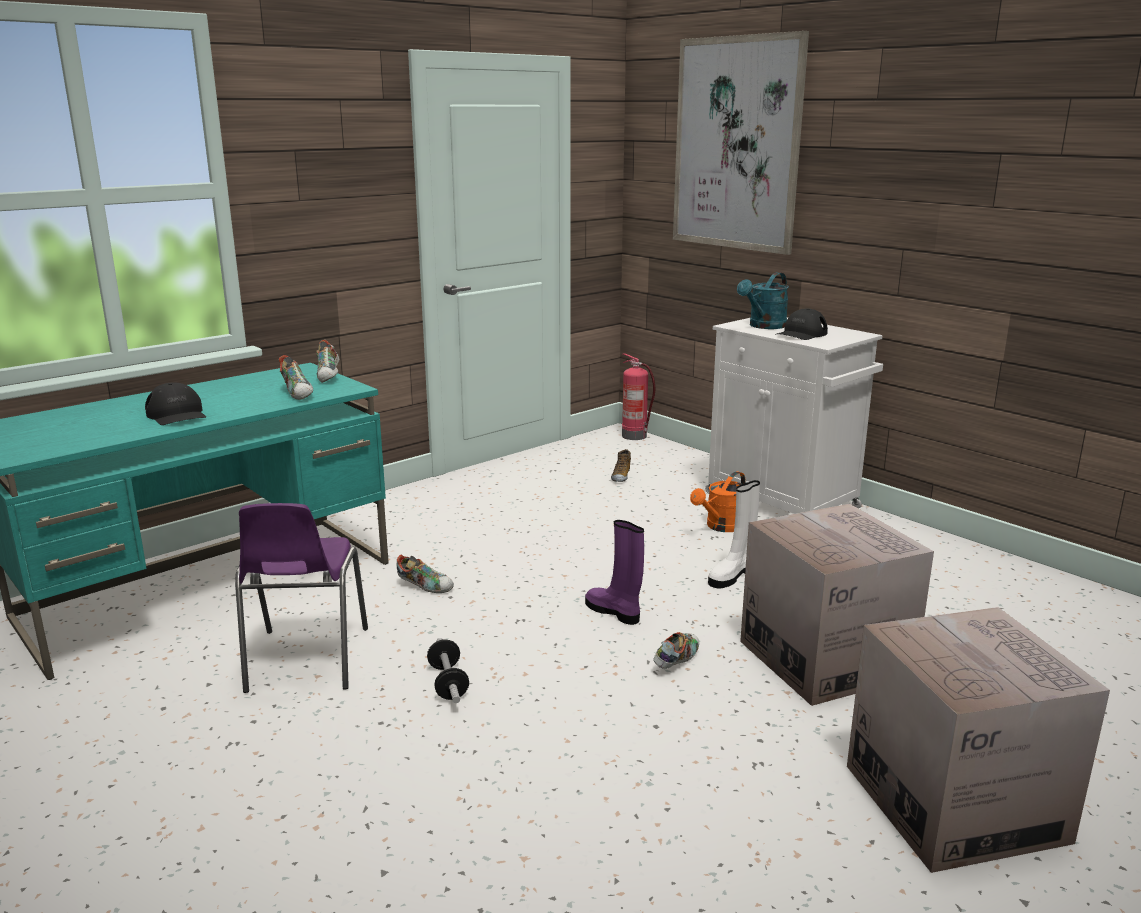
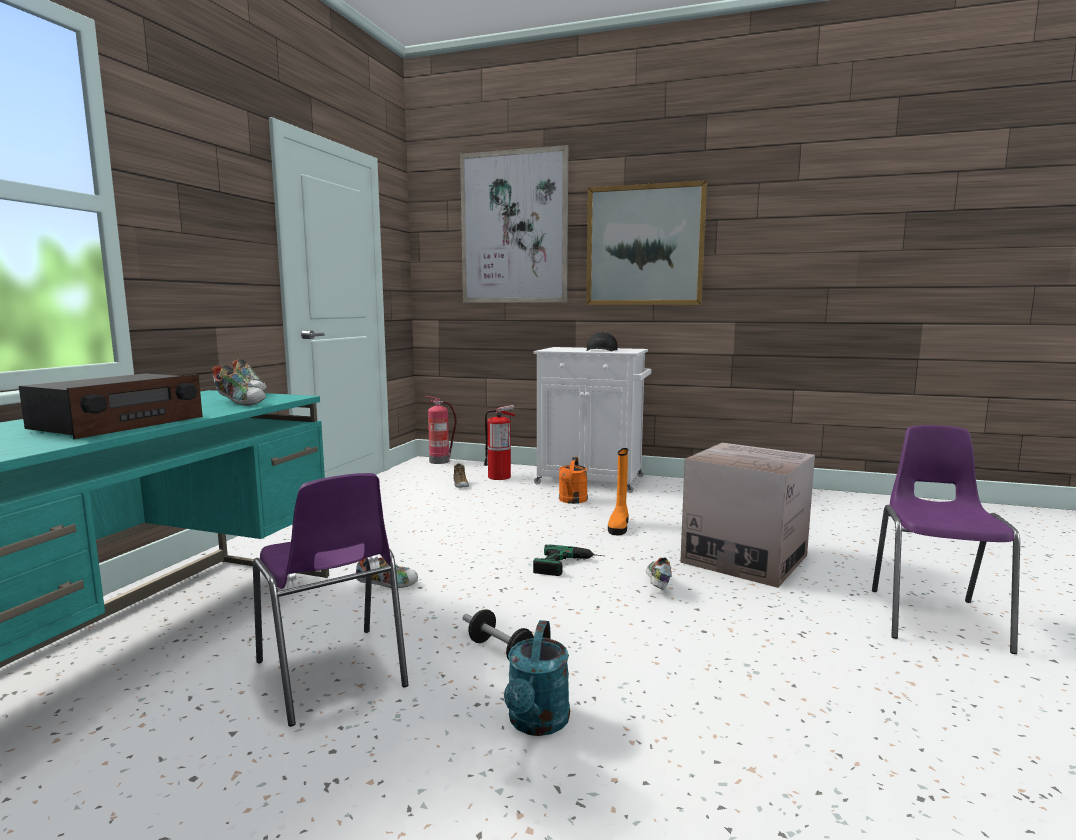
camera: 30 degrees left, 10 degrees down
black cap [145,382,206,425] -> radio [19,374,203,439]
purple boot [585,520,644,625] -> power drill [533,545,604,576]
white boot [708,480,760,589] -> orange boot [608,448,629,535]
turquoise watering can [737,272,789,329] -> turquoise watering can moved to [504,620,570,736]
cardboard box [847,607,1110,873] -> purple chair [872,425,1020,654]
none -> fire extinguisher [484,405,516,480]
none -> picture [586,180,707,305]

